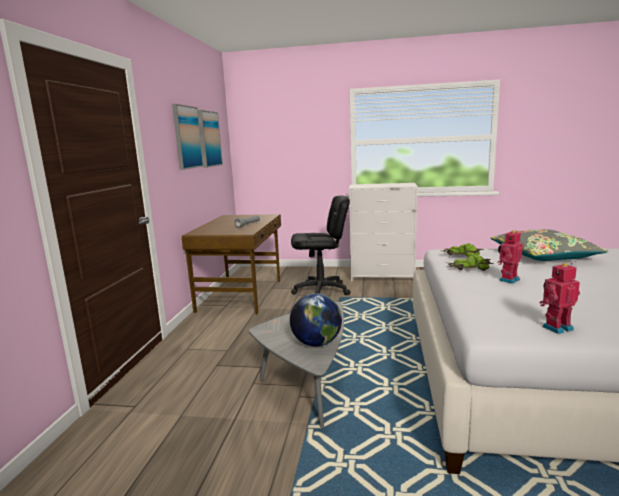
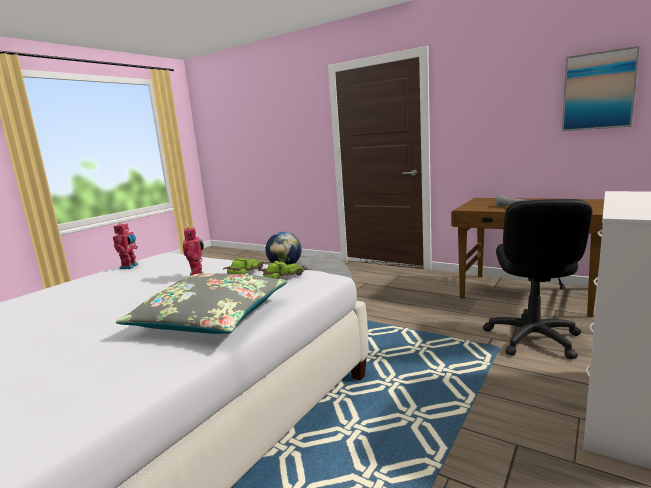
camera: 115 degrees right, 0 degrees up
picture [172,104,204,170] -> none

